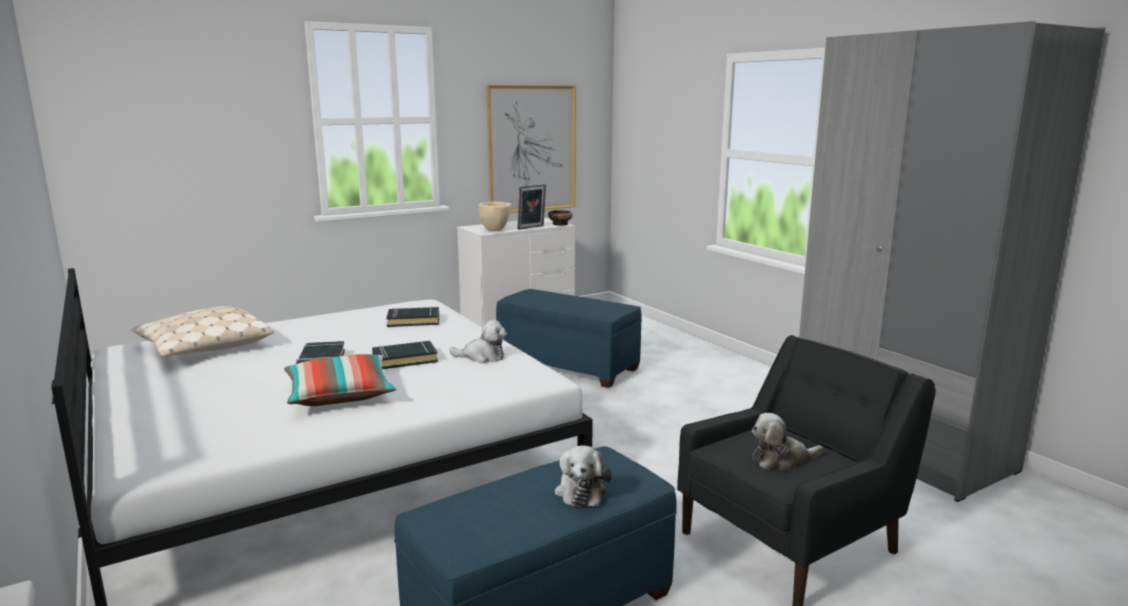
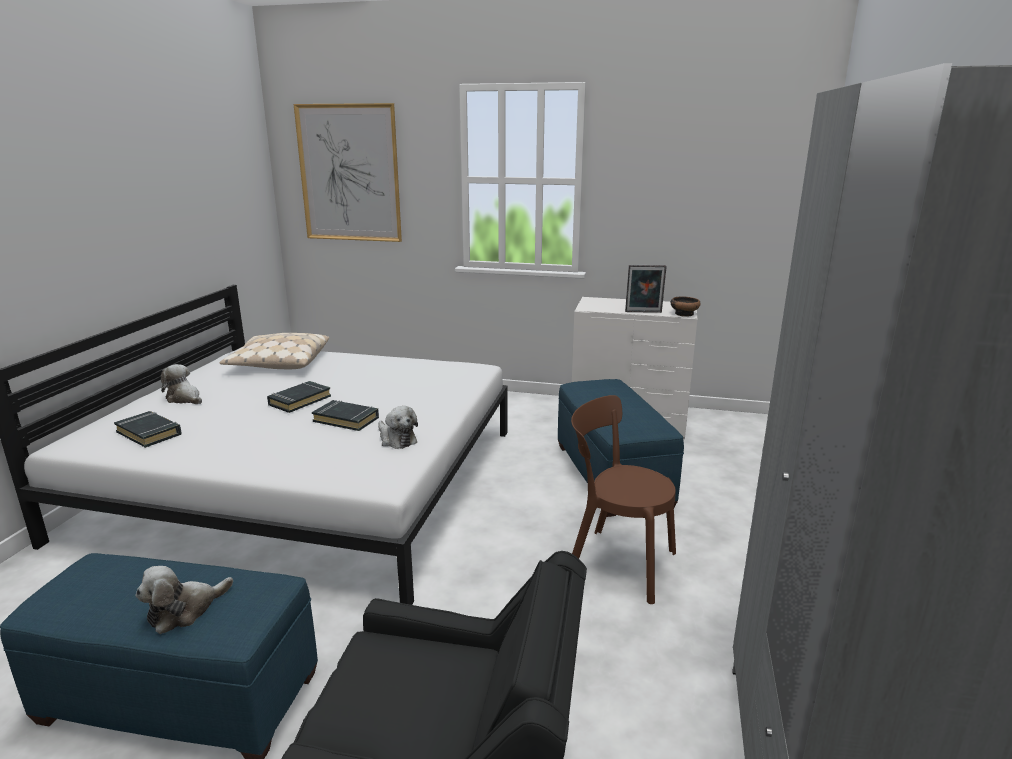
camera: 45 degrees right, 5 degrees up
pillow [284,354,397,406] -> none
black book [387,307,439,327] -> black book moved to [114,411,182,448]
beige bowl [478,202,511,231] -> none
picture [486,85,576,213] -> picture moved to [294,103,402,242]
plush toy [752,413,823,471] -> plush toy moved to [161,364,202,404]
none -> brown chair [571,395,676,604]

